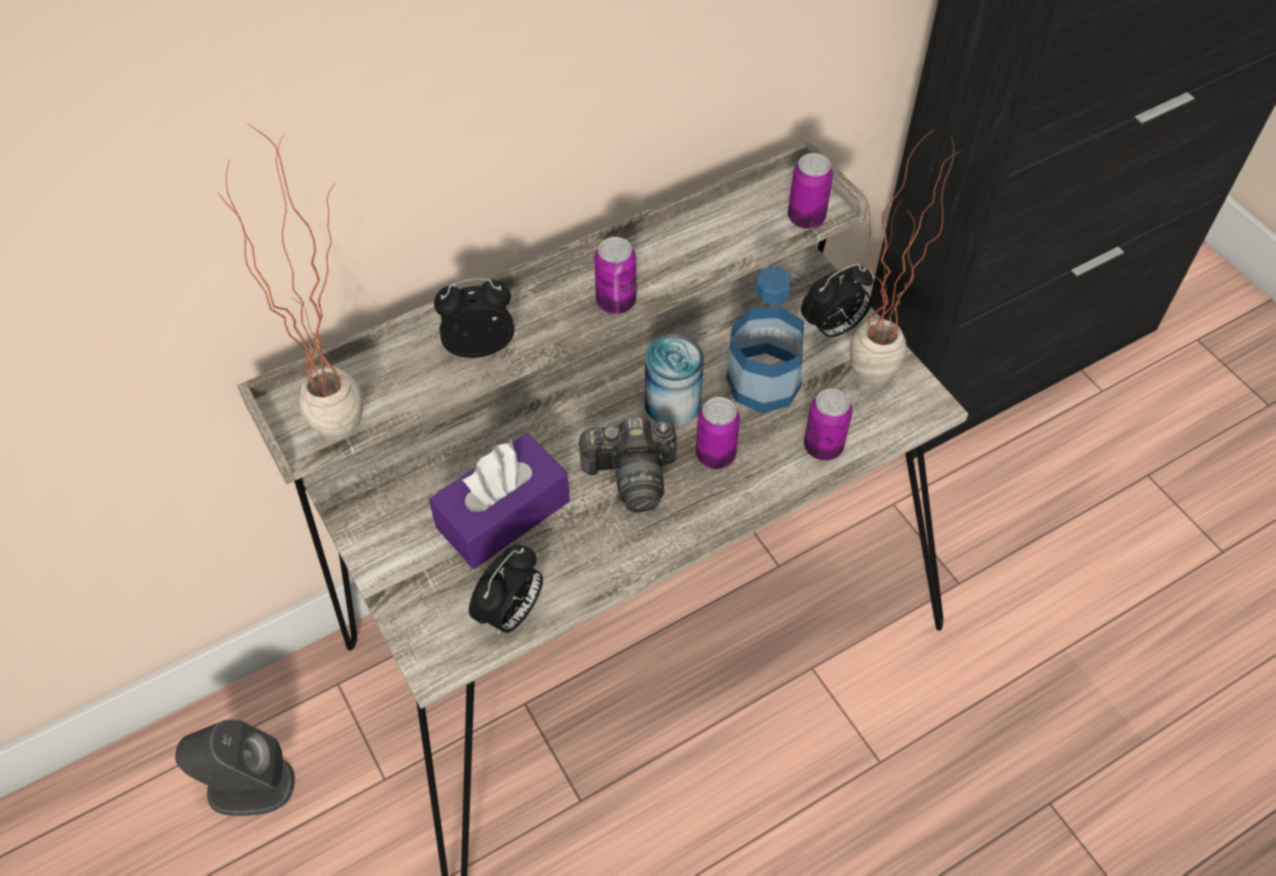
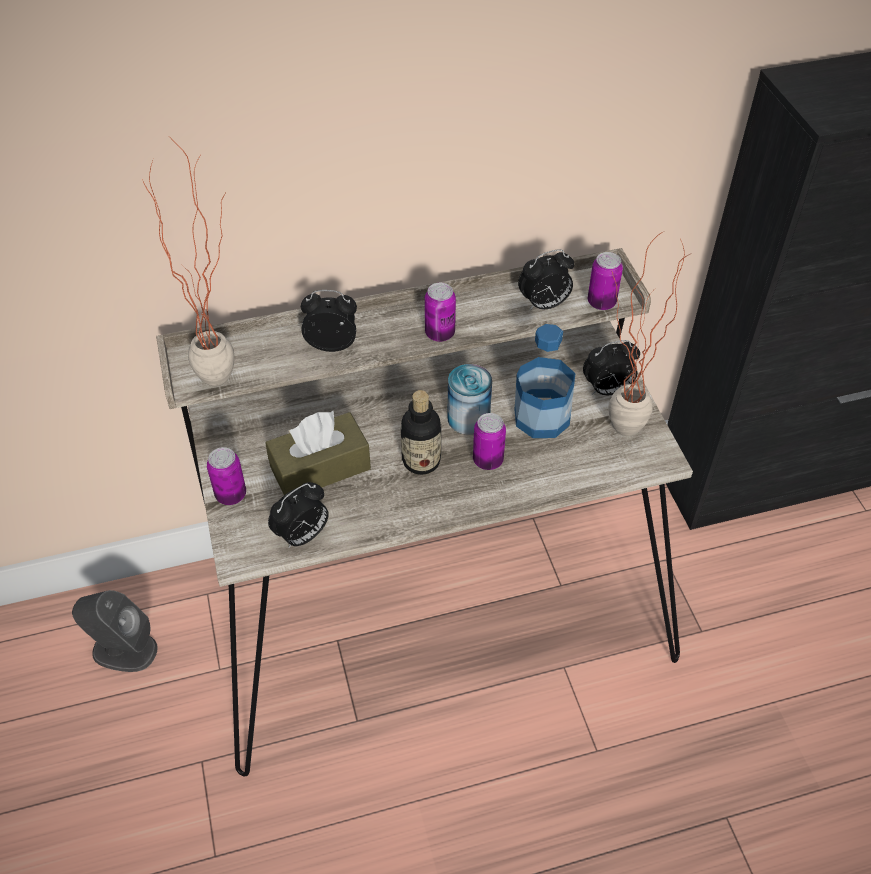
camera: 15 degrees right, 5 degrees down
purple tissue box [429,433,570,569] -> brown tissue box [265,411,371,495]
camera [576,418,677,512] -> bottle [401,390,441,475]
can [804,388,852,461] -> can moved to [207,447,246,505]
none -> alarm clock [518,249,575,311]

